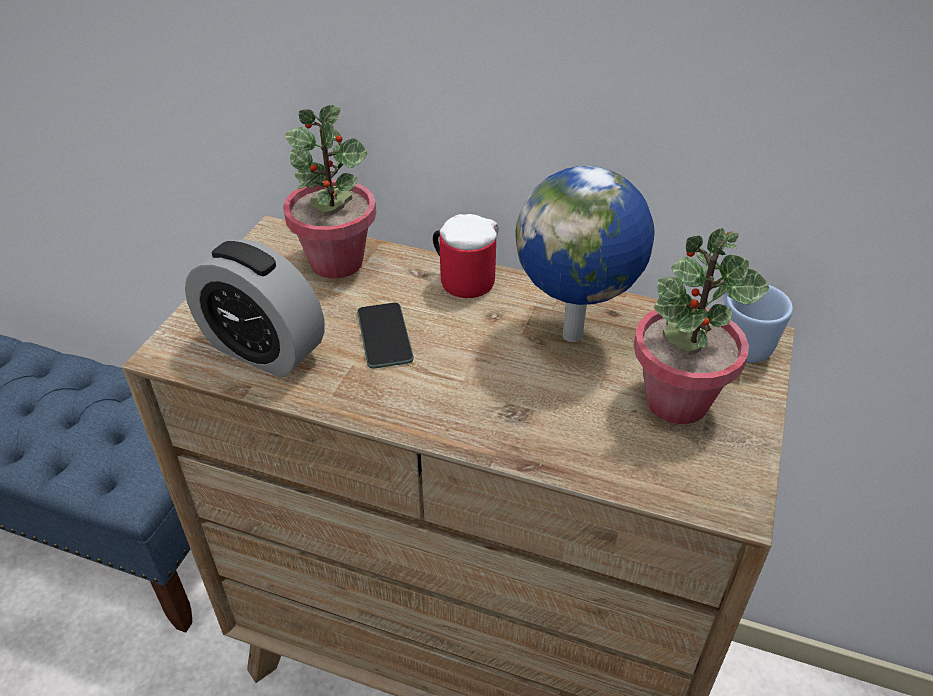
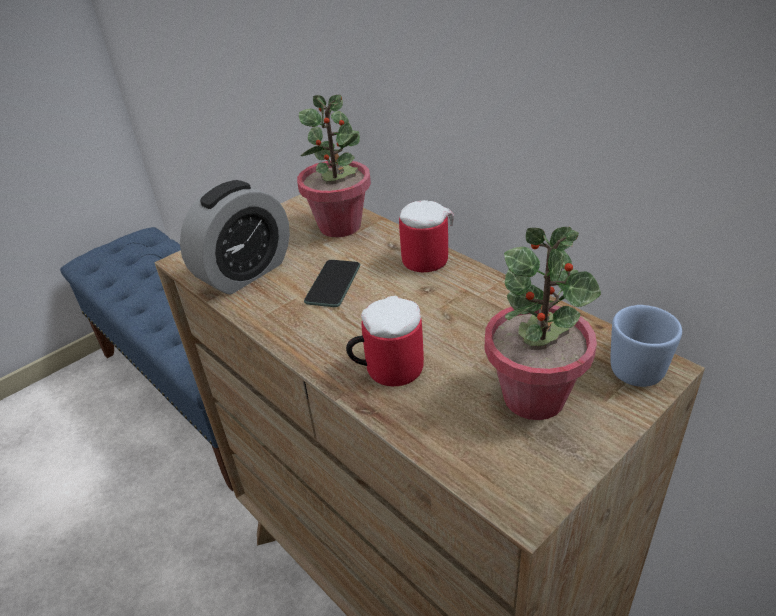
camera: 30 degrees right, 5 degrees down
alarm clock [185,239,325,378] -> alarm clock turned 105 degrees counterclockwise [180,180,290,294]
globe [515,166,655,342] -> none
none -> mug [346,296,424,387]

